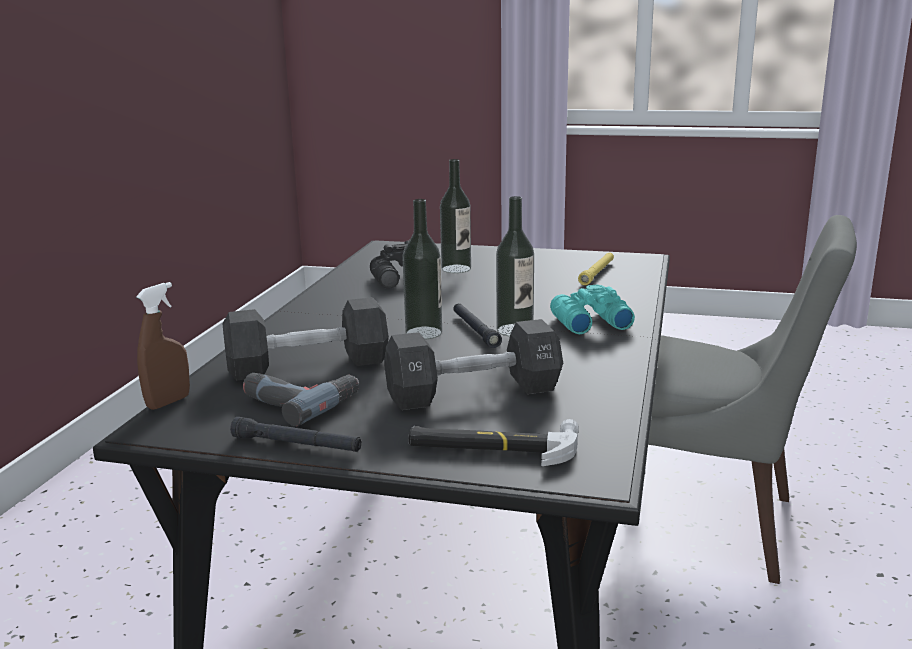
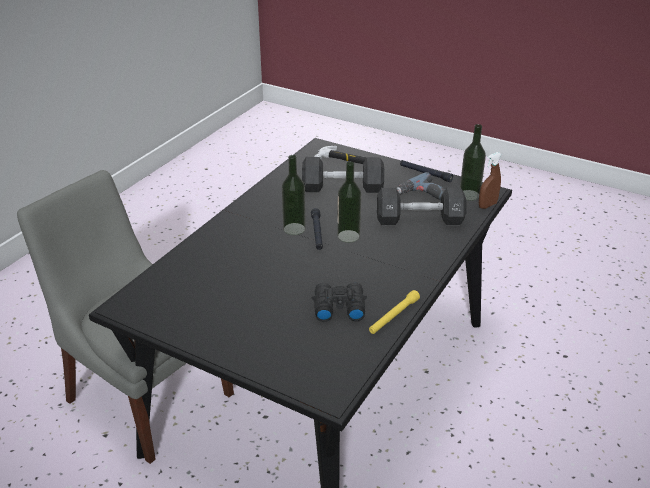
camera: 165 degrees left, 15 degrees up
bottle [440,159,471,273] -> bottle moved to [460,124,486,201]
turquoise binoculars [550,285,635,334] -> none
yellow flashlight [578,253,614,285] -> yellow flashlight moved to [369,290,420,334]

